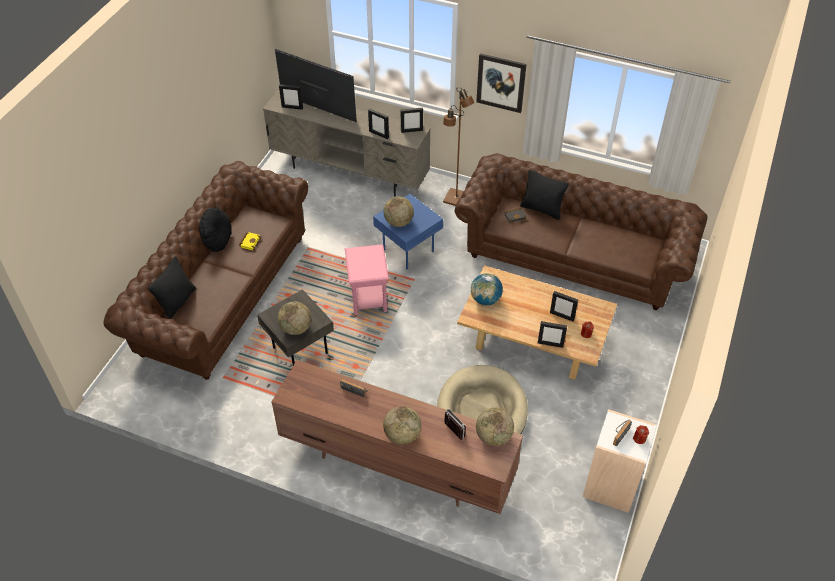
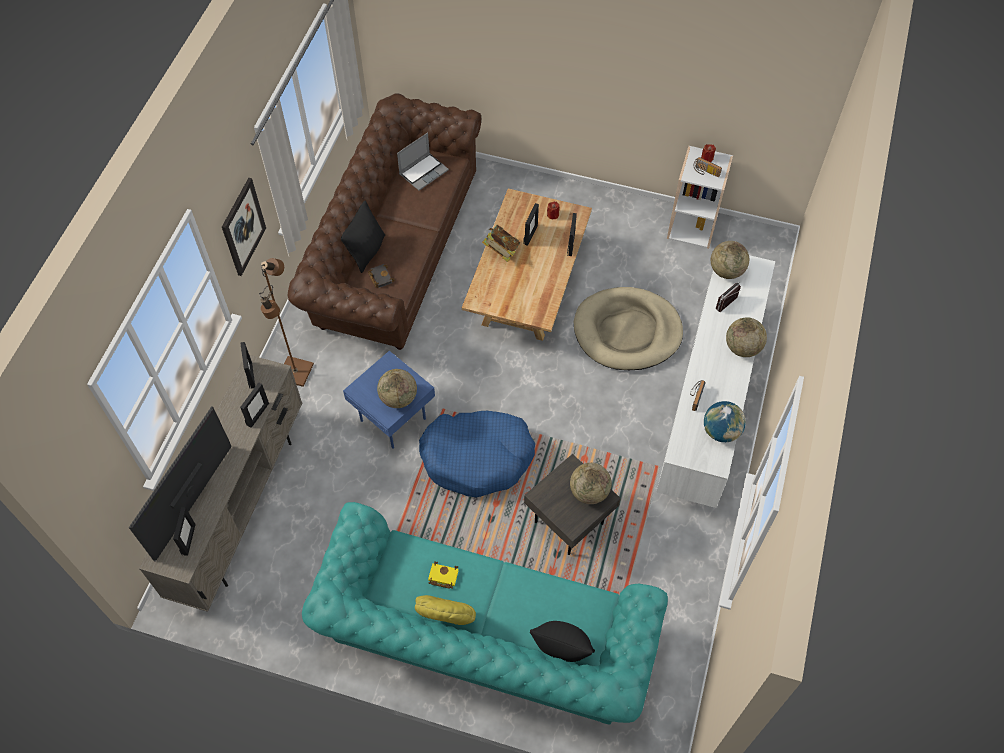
camera: 95 degrees left, 10 degrees up
brown sofa [104,161,308,380] -> turquoise sofa [302,502,668,725]
black pillow [199,207,232,252] -> yellow pillow [415,595,476,625]
brown cabinet [271,360,523,514] -> white cabinet [656,255,775,508]
pink side table [345,244,389,315] -> blue dog bed [419,411,535,498]
globe [471,273,503,305] -> globe moved to [704,401,746,442]
none -> laptop [397,133,449,191]
none -> book [482,225,521,262]

